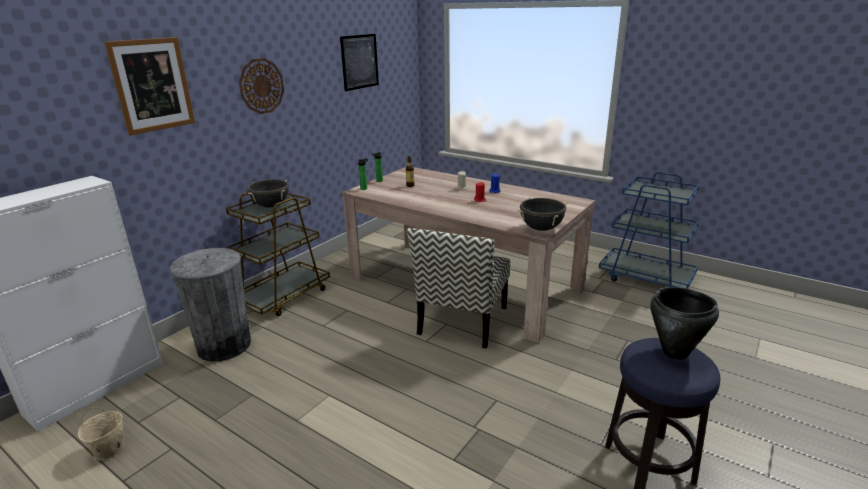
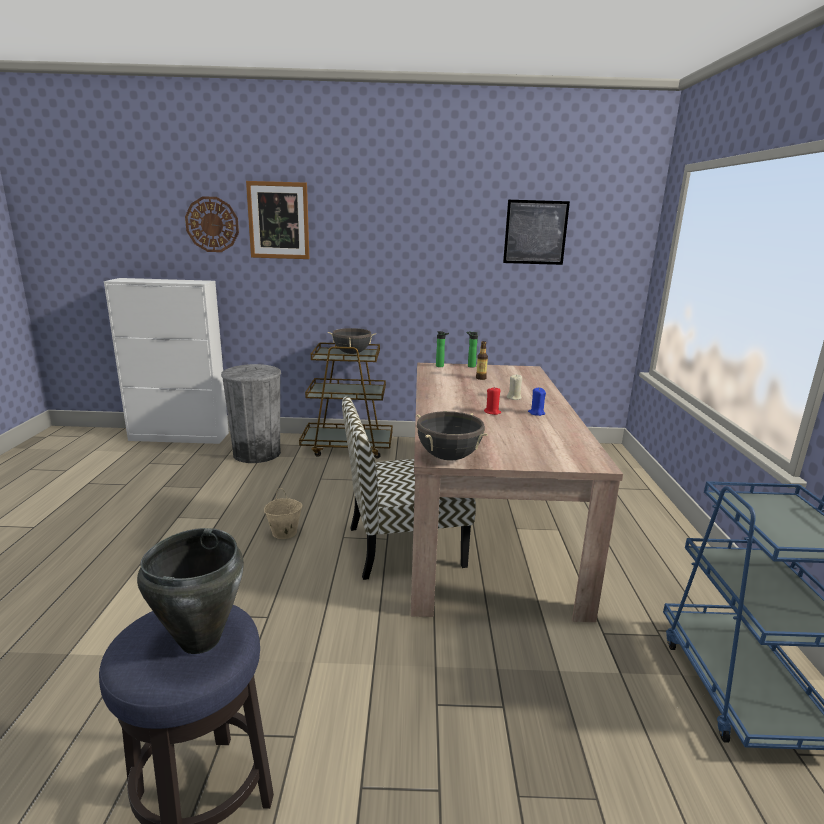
camera: 55 degrees right, 5 degrees down
beige bucket [78,407,124,460] -> beige bucket moved to [264,488,303,539]
wall clock [239,58,284,114] -> wall clock moved to [185,196,239,252]

